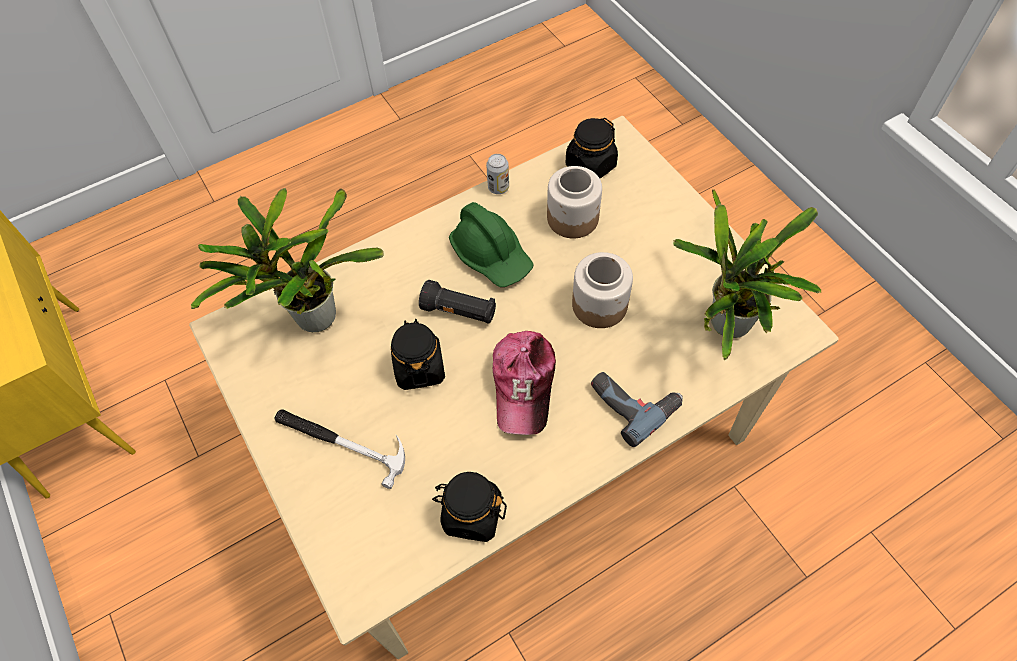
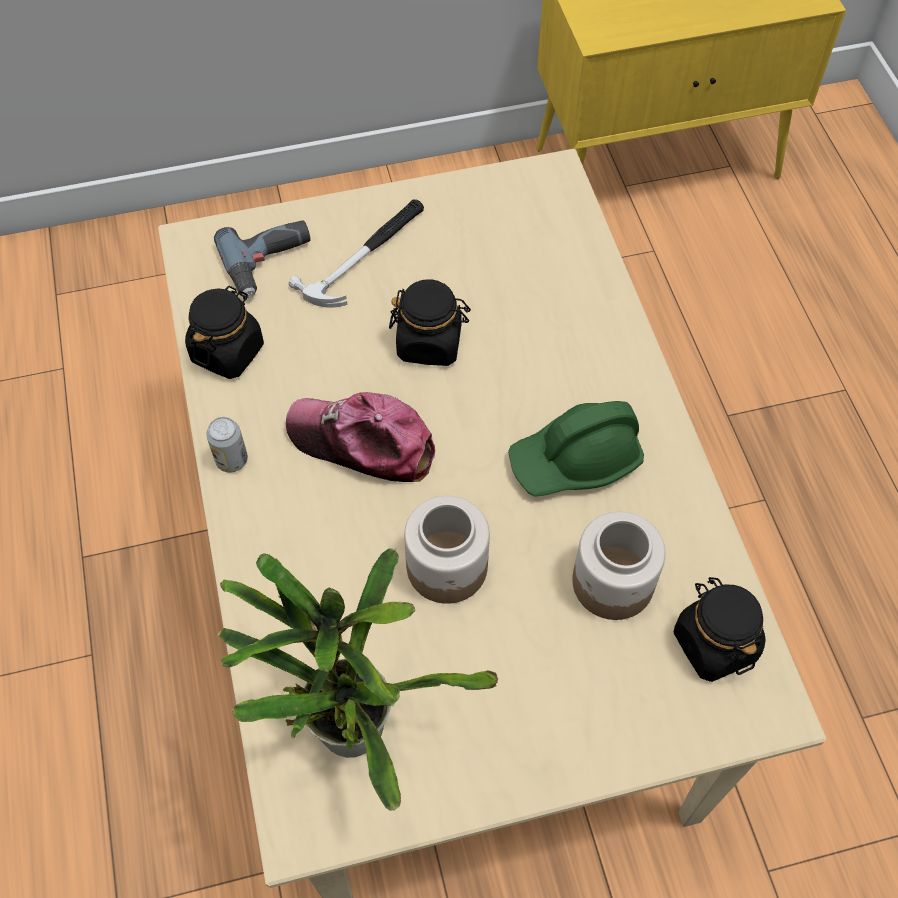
camera: 105 degrees right, 0 degrees up
potted plant [191,188,384,332] -> none
black flashlight [419,280,496,324] -> none
can [486,154,509,194] -> can moved to [206,417,248,472]
power drill [591,372,683,447] -> power drill moved to [214,220,311,298]

